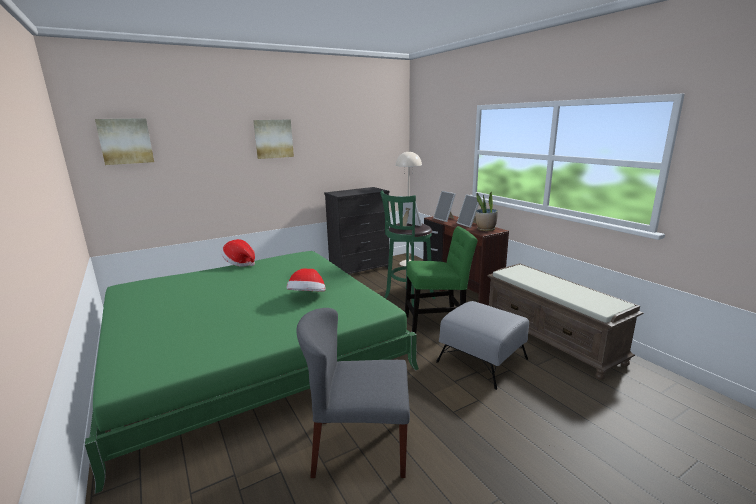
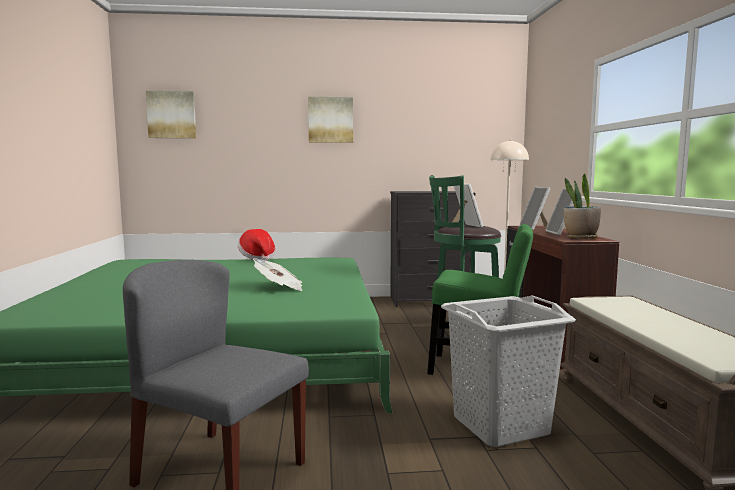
camera: 25 degrees right, 10 degrees down
hat [287,268,325,292] -> newspaper [253,258,302,291]
grey ottoman [436,301,529,390] -> grey laundry basket [441,295,576,447]

